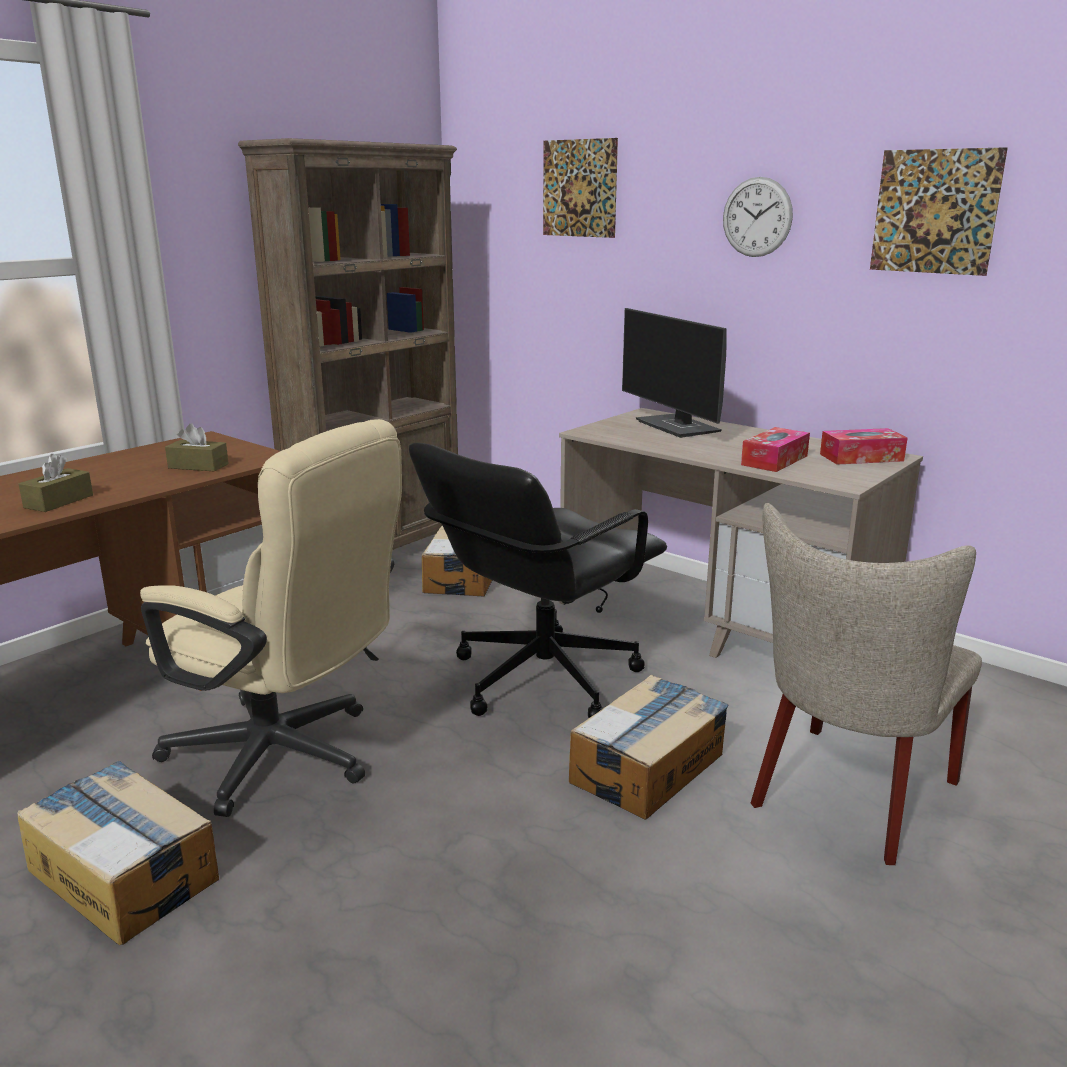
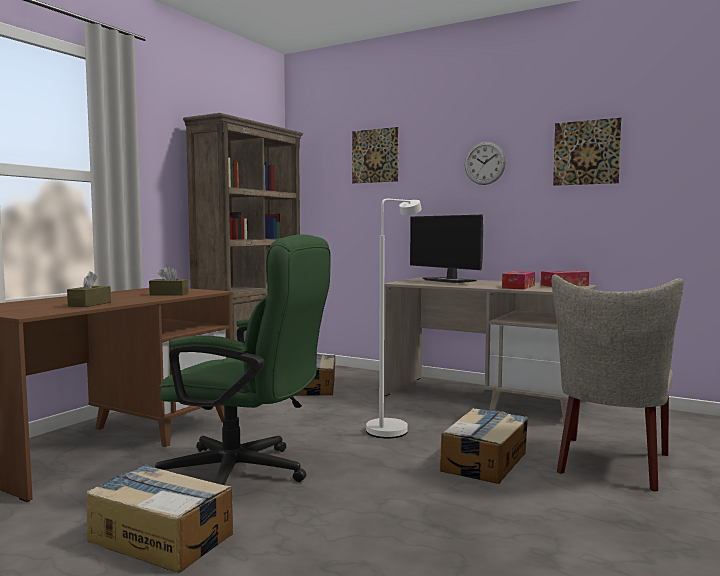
camera: 10 degrees left, 15 degrees down
beige office chair [140,419,402,817] -> green office chair [155,234,331,485]
black office chair [409,443,667,718] -> white floor lamp [366,199,422,438]

